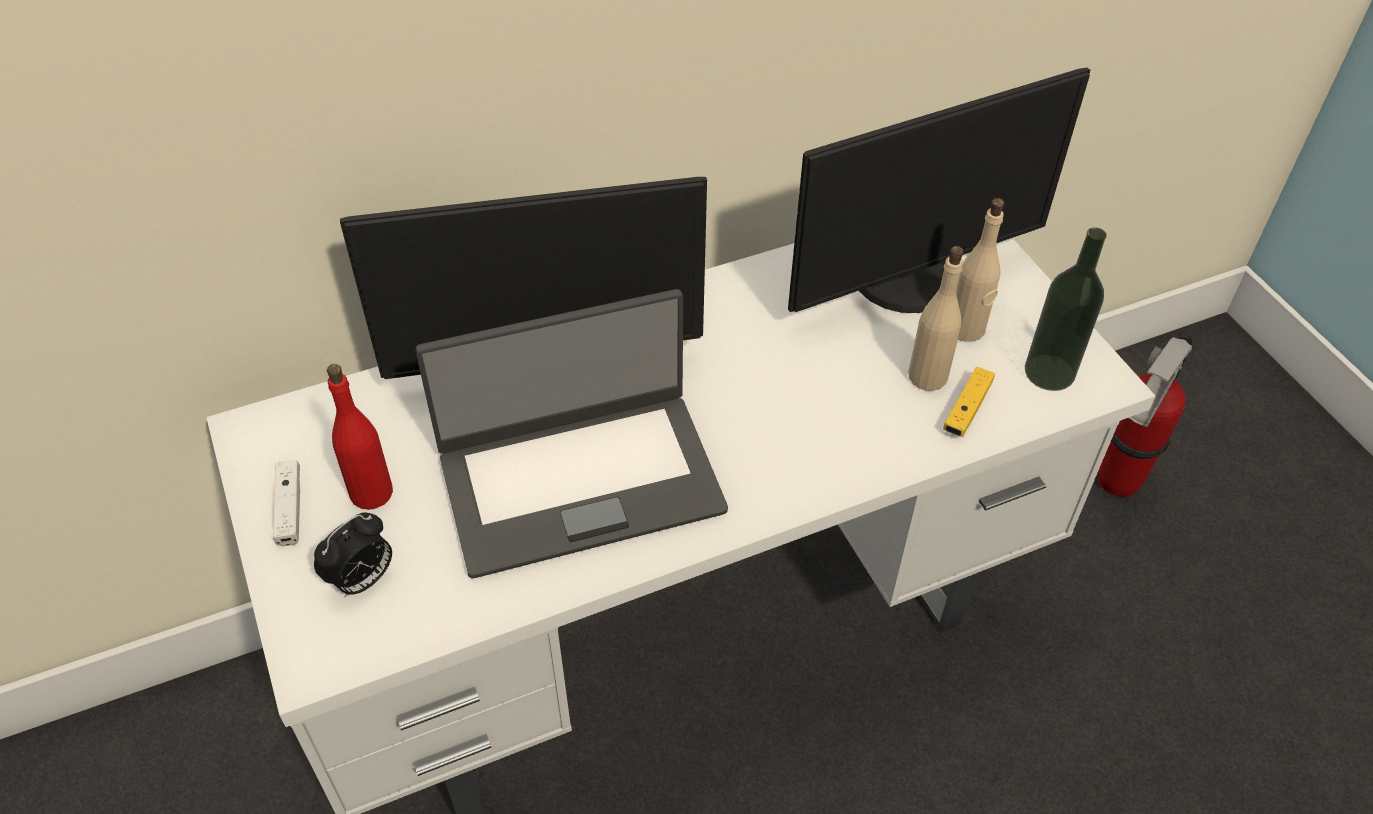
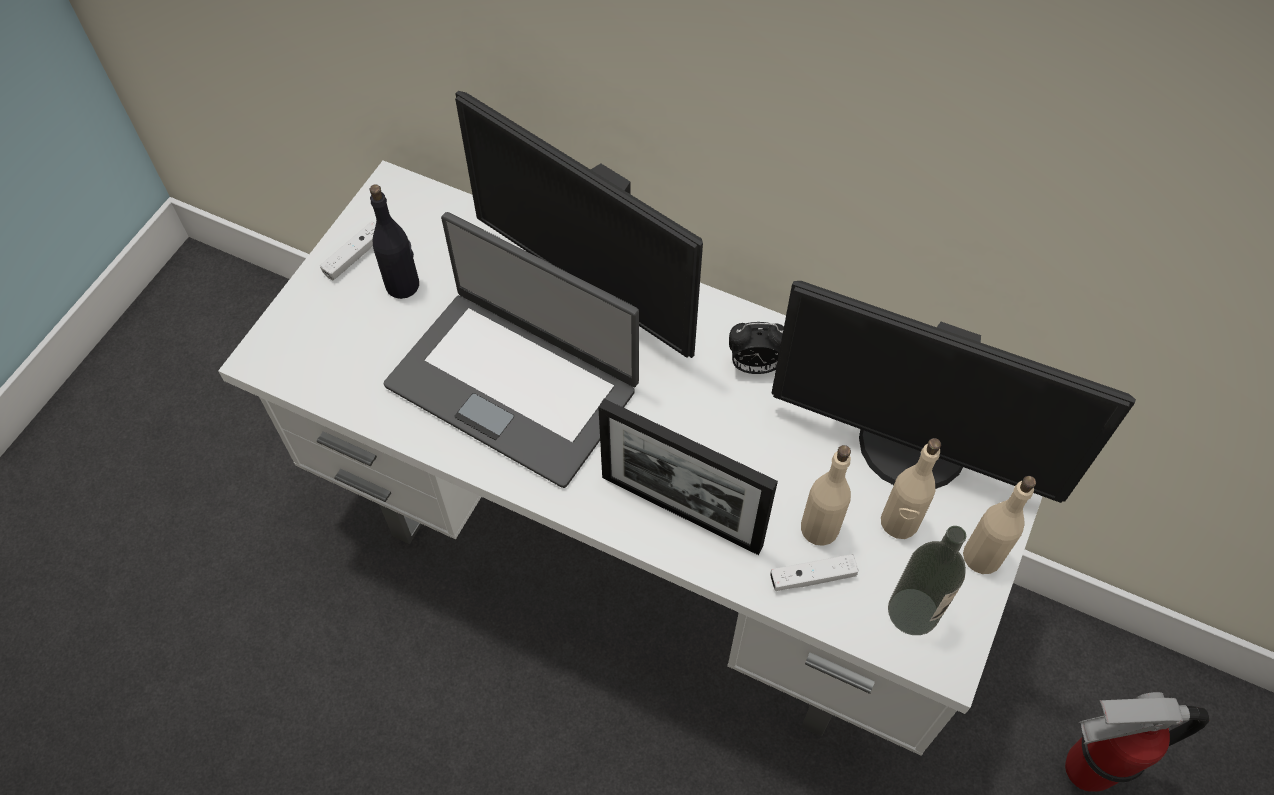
camera: 50 degrees right, 10 degrees up
alarm clock [314,513,392,598] -> alarm clock moved to [729,322,784,374]
red bottle [327,364,393,510] -> black bottle [370,184,419,299]
yellow game controller [943,367,995,437] -> white game controller [770,554,859,591]
none -> picture frame [598,399,778,555]
none -> beige bottle [963,476,1036,574]

